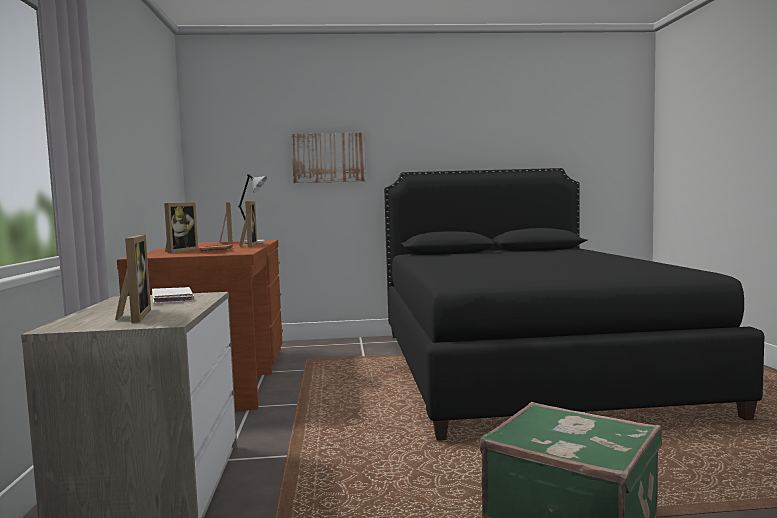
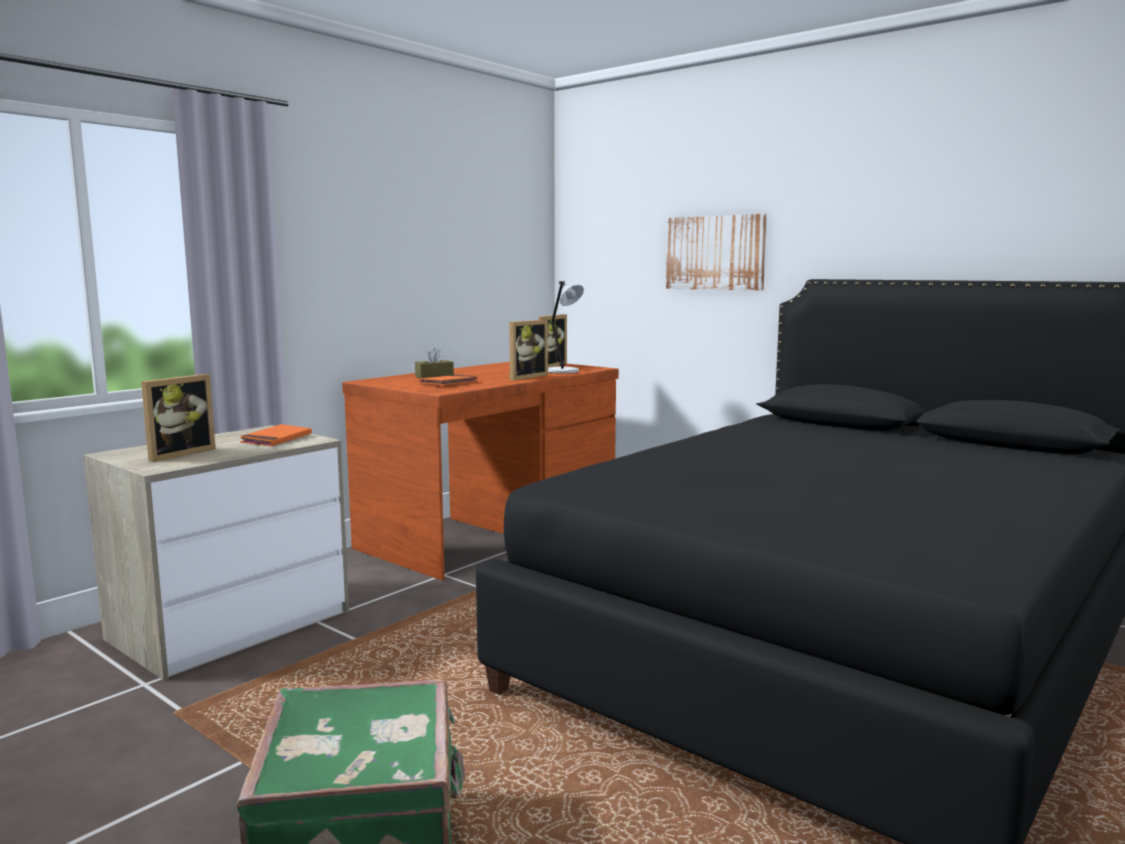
camera: 45 degrees right, 5 degrees up
white book [152,287,194,304] -> orange book [240,424,312,447]
picture frame [164,203,198,253] -> brown tissue box [415,348,454,378]

